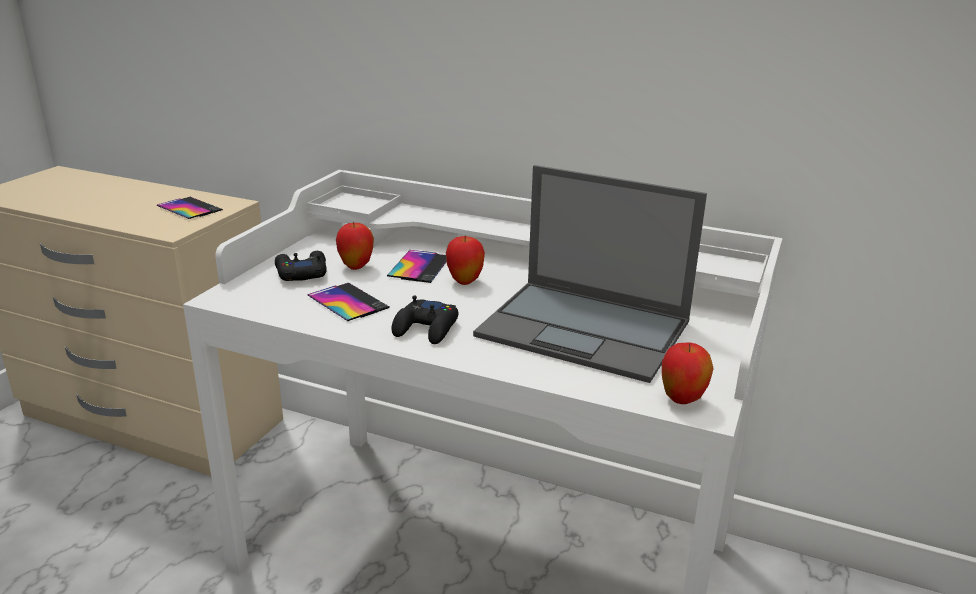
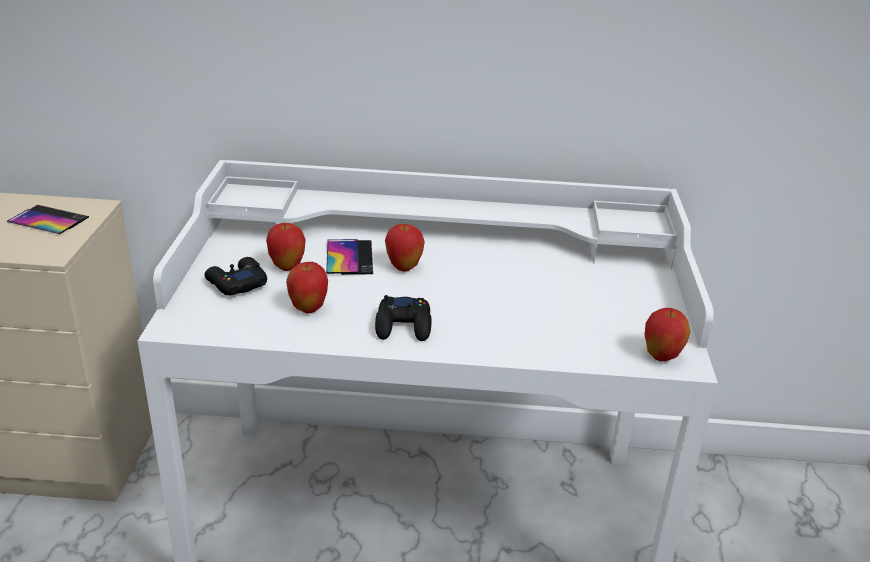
camera: 20 degrees left, 5 degrees up
phone [308,283,390,321] -> apple [286,262,328,313]
laptop [473,165,707,383] -> none

